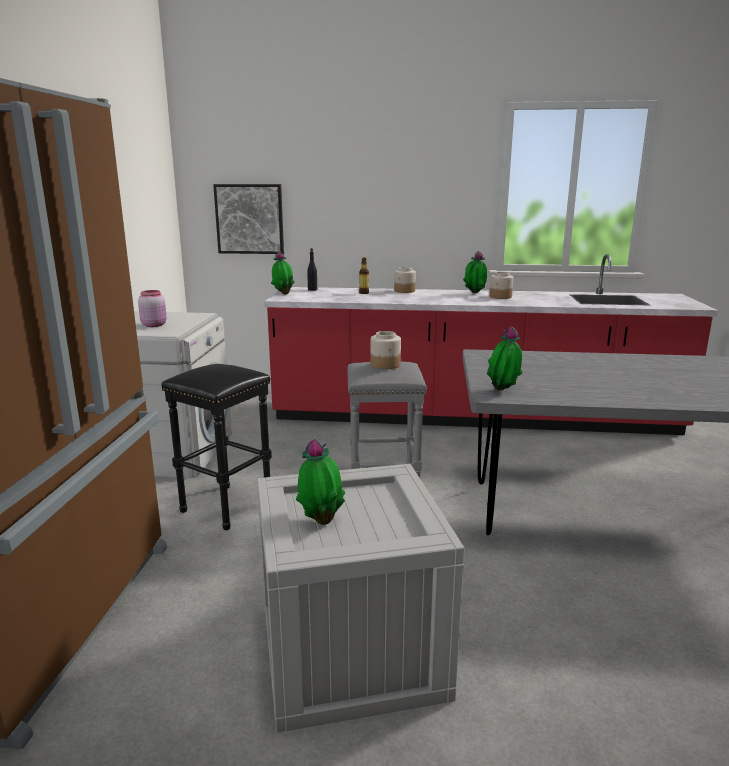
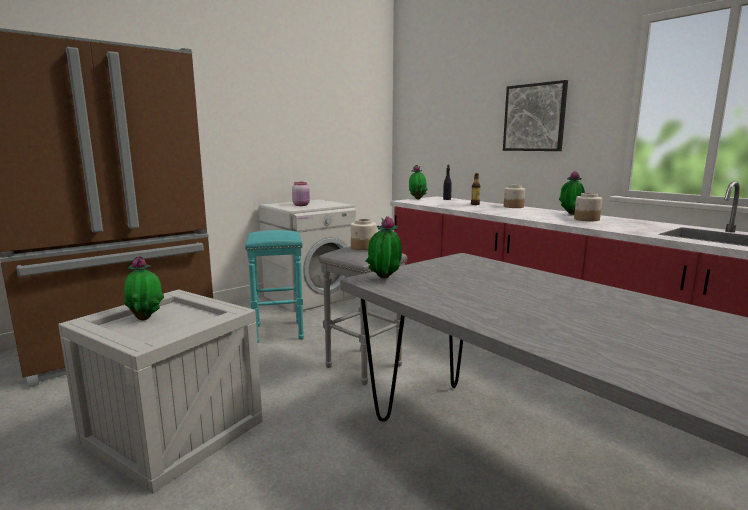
camera: 45 degrees right, 5 degrees down
black stool [161,364,272,530] -> turquoise stool [245,230,304,343]
picture [213,184,284,254] -> picture moved to [503,80,568,151]

